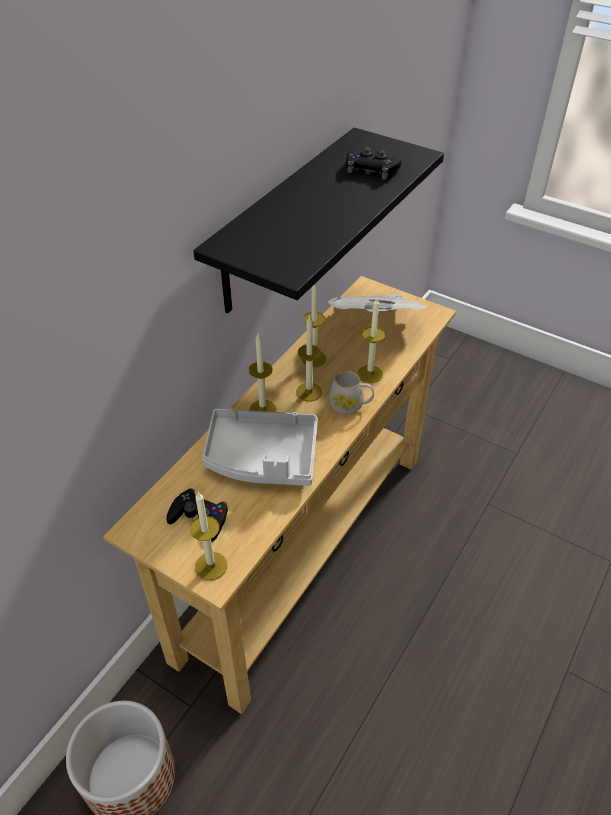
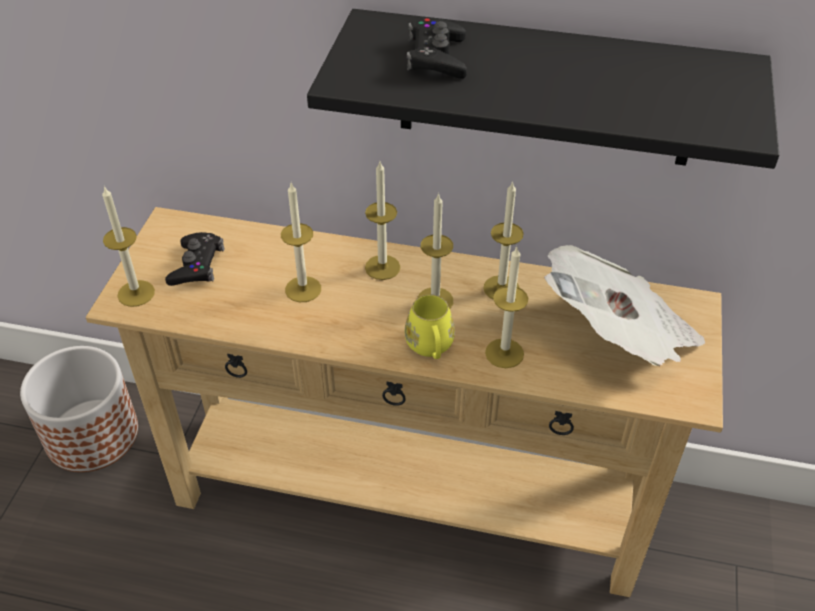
camera: 70 degrees right, 0 degrees up
grey tray [202,409,318,486] -> candle [281,183,321,302]
white mug [329,371,374,415] -> yellow mug [405,295,455,359]
black game controller [346,147,401,180] -> black game controller moved to [407,18,467,79]

